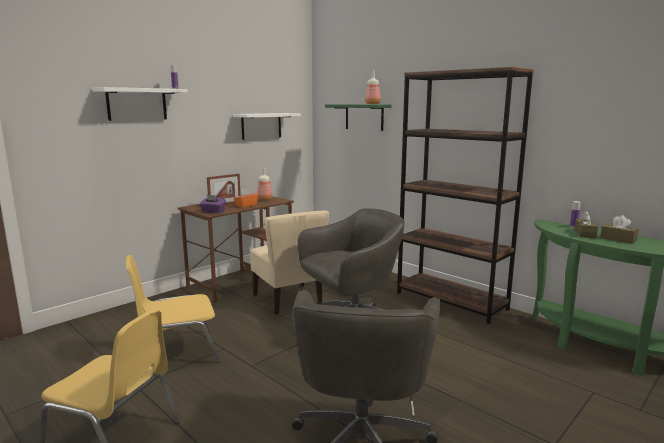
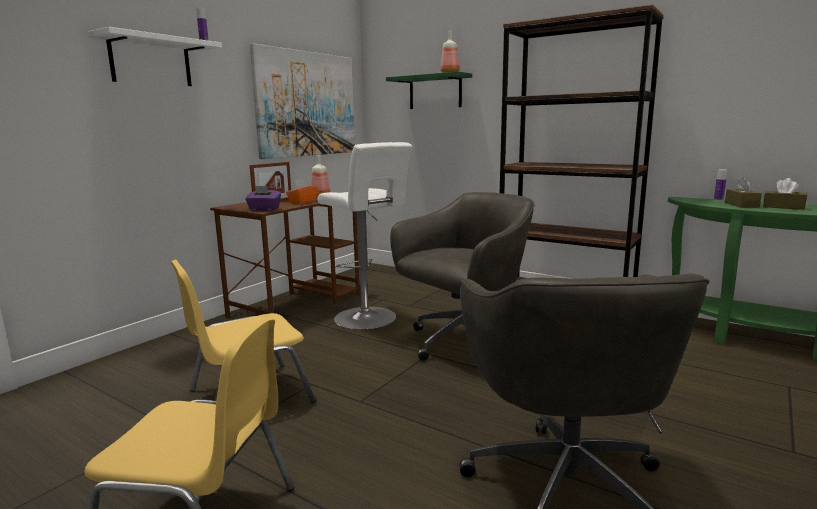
camera: 10 degrees left, 0 degrees up
white shelf [233,113,301,140] -> picture [250,43,355,159]
beige chair [250,211,329,315] -> white stool [317,142,412,330]

